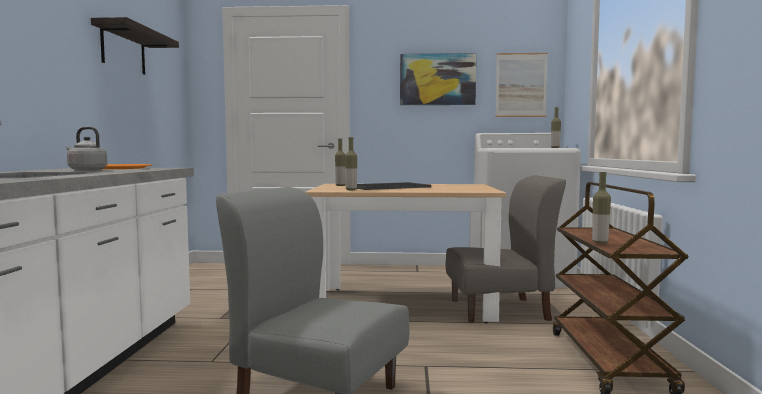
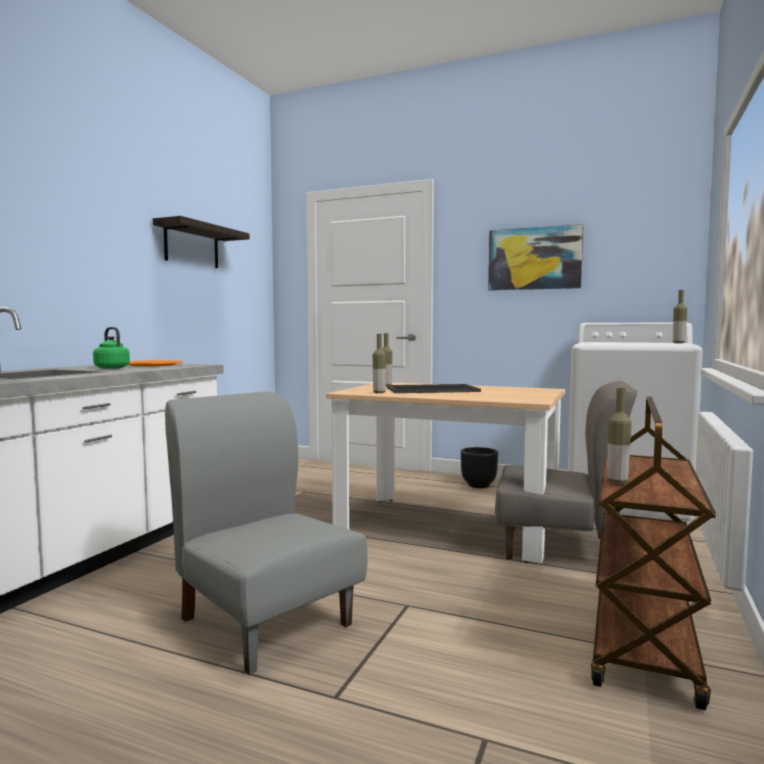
camera: 20 degrees right, 0 degrees up
grey kettle [67,127,108,171] -> green kettle [93,327,130,369]
picture [495,53,548,117] -> none
none -> black planter [461,447,498,488]

